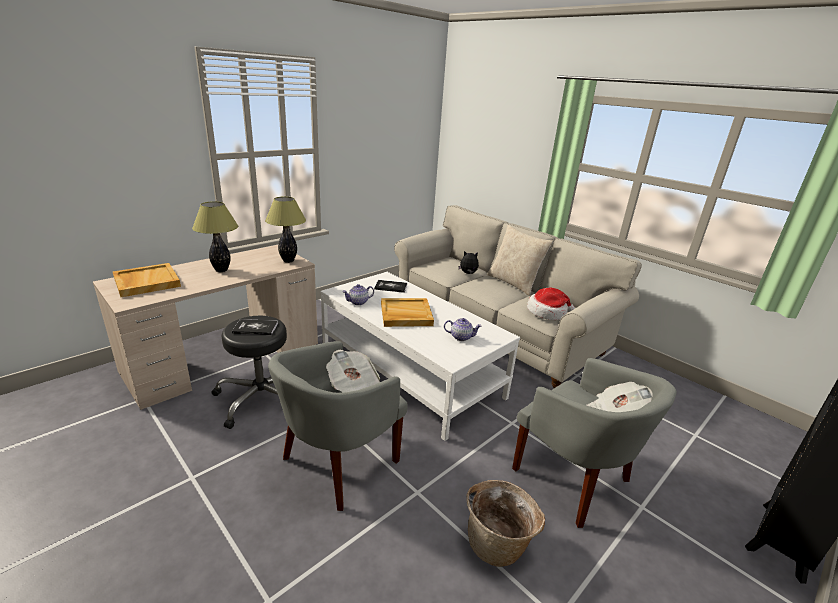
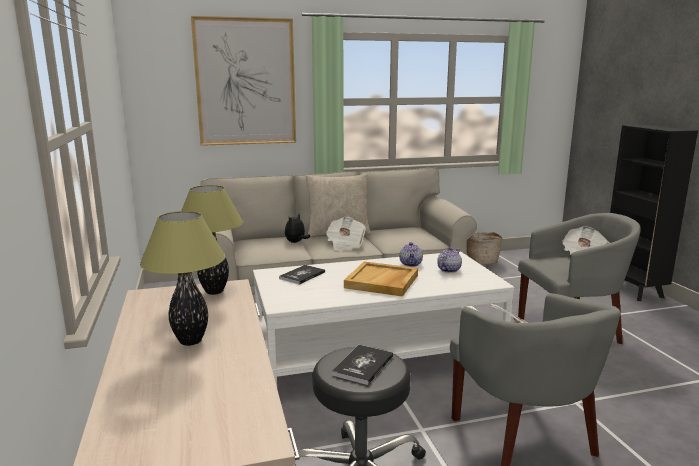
camera: 60 degrees left, 10 degrees down
beige tray [113,263,181,297] -> none
teapot [342,284,374,305] -> teapot moved to [399,242,423,267]
basket [467,480,545,567] -> basket moved to [467,232,503,264]
hat [527,288,575,320] -> none
none -> picture [191,16,296,146]
none -> newspaper [326,217,366,251]

